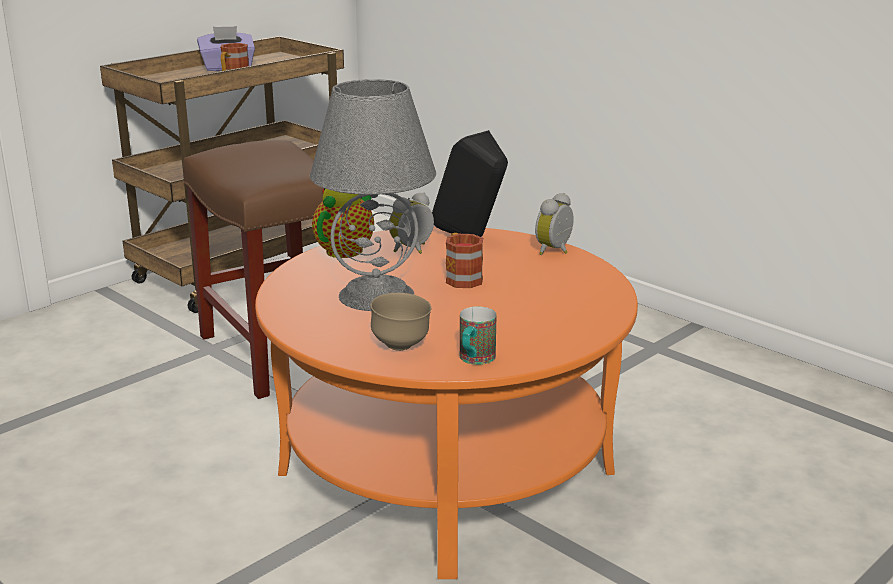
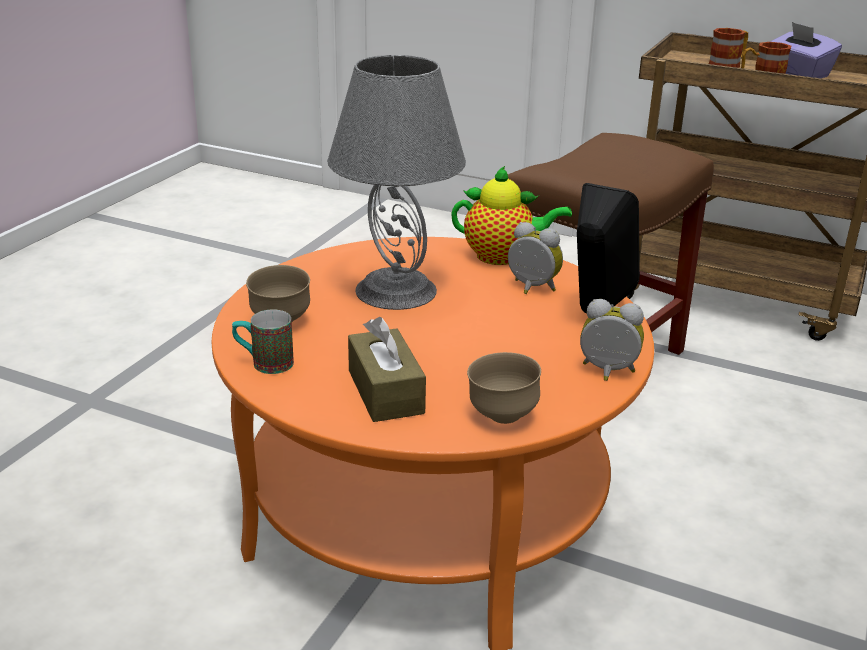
camera: 70 degrees right, 5 degrees up
mug [446,233,483,288] -> mug moved to [709,28,748,68]
none -> brown tissue box [348,317,426,422]
none -> brown bowl [467,352,541,424]

